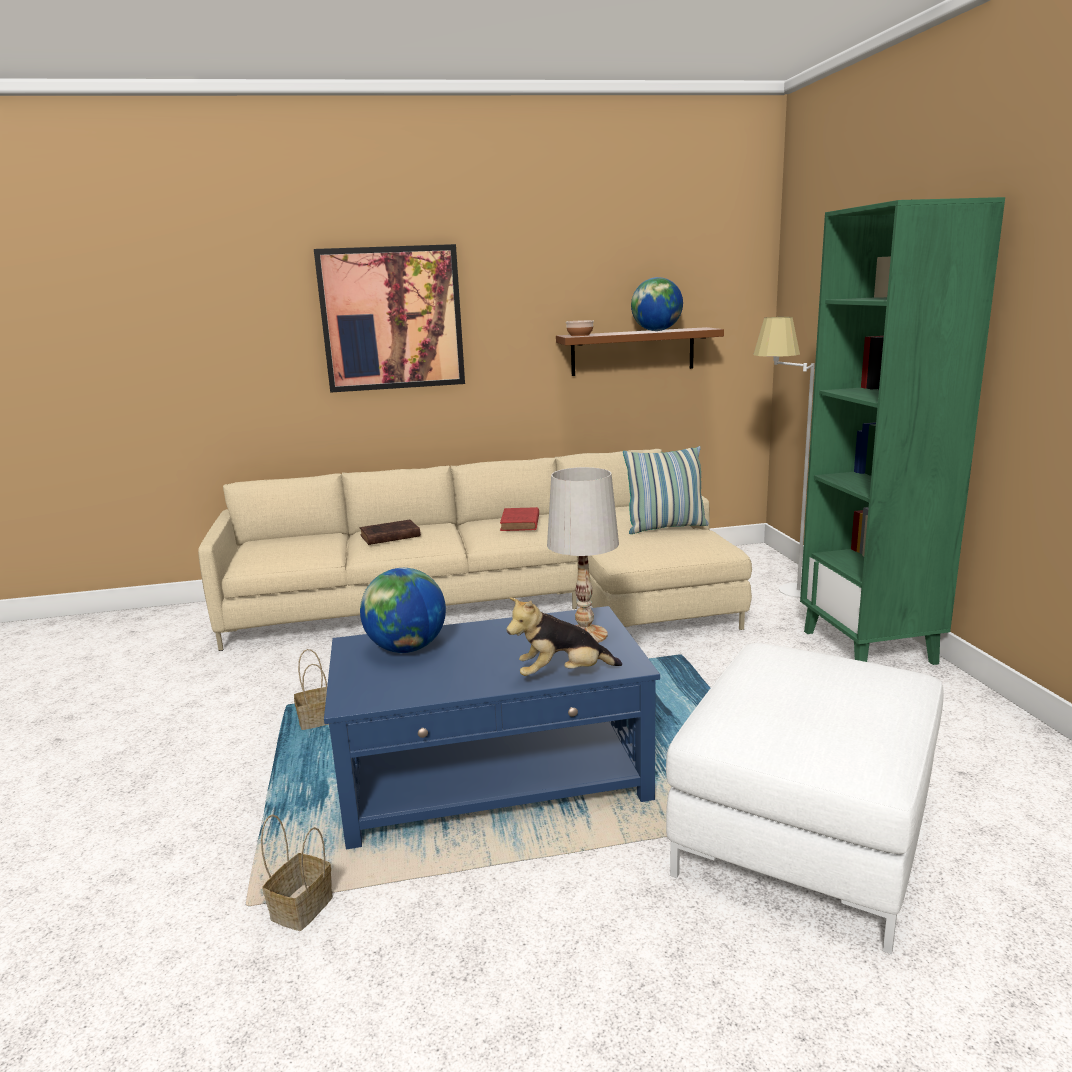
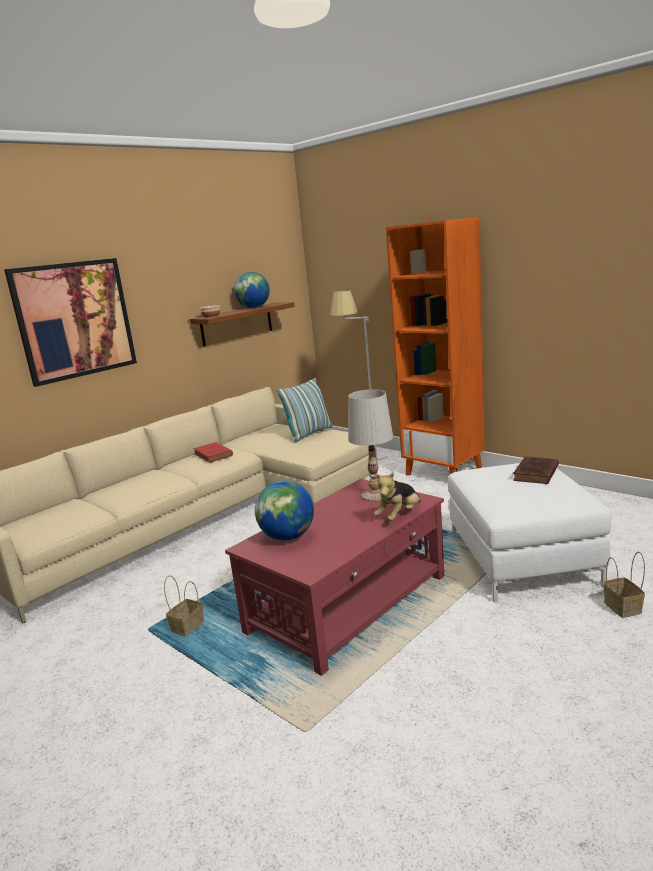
camera: 35 degrees left, 0 degrees up
basket [261,814,333,931] -> basket moved to [603,552,645,618]
blue coffee table [324,606,660,849] -> red coffee table [225,479,444,676]
brown book [360,520,421,545] -> brown book moved to [513,457,558,484]
green bookcase [800,197,1005,665] -> orange bookcase [386,217,485,476]

